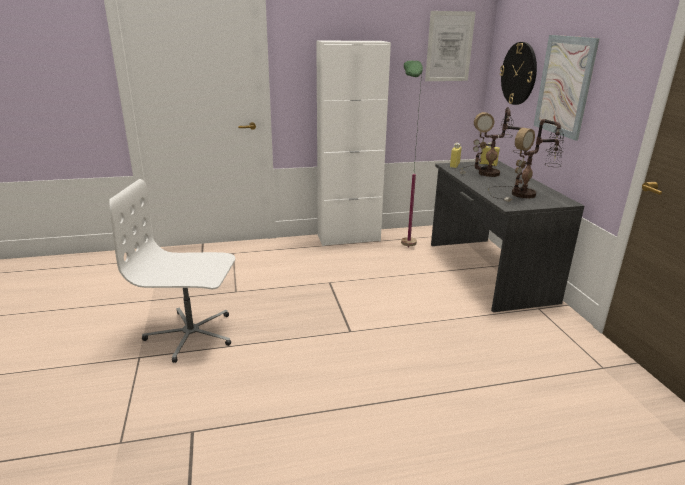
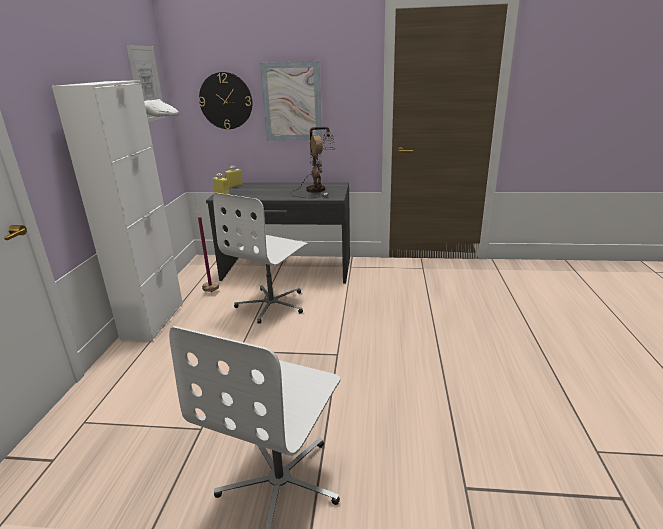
camera: 70 degrees left, 0 degrees up
green floor lamp [401,61,423,247] -> white floor lamp [144,99,219,292]
table lamp [459,107,524,177] -> none
none -> white office chair [213,193,308,324]

